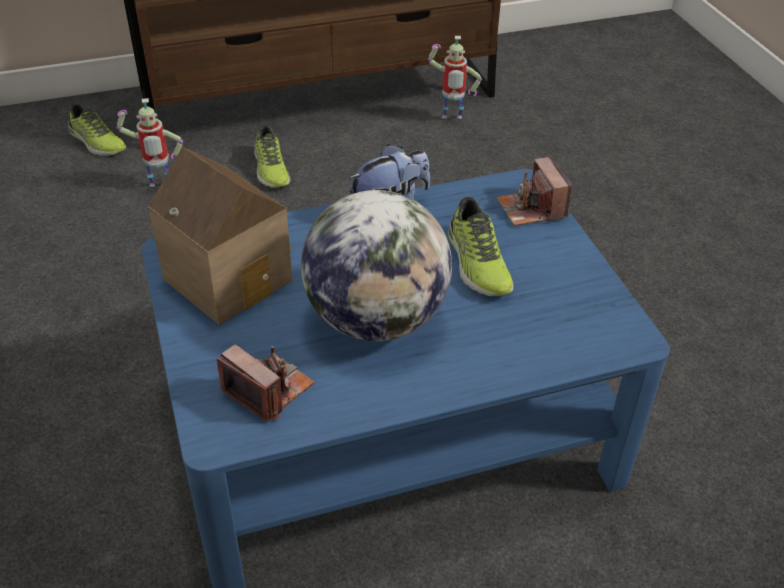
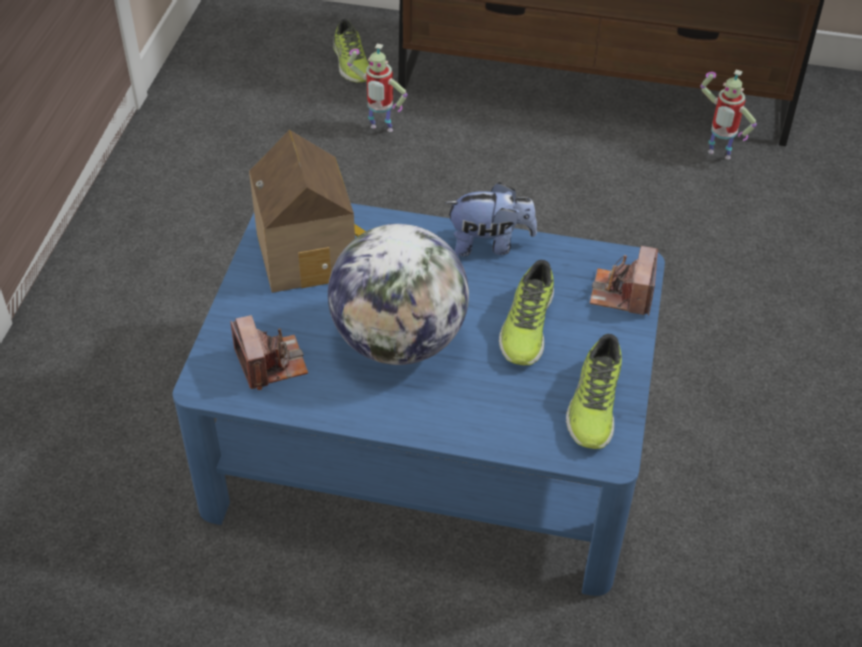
camera: 30 degrees right, 5 degrees up
shoe [254,125,290,188] -> shoe moved to [566,334,622,449]

